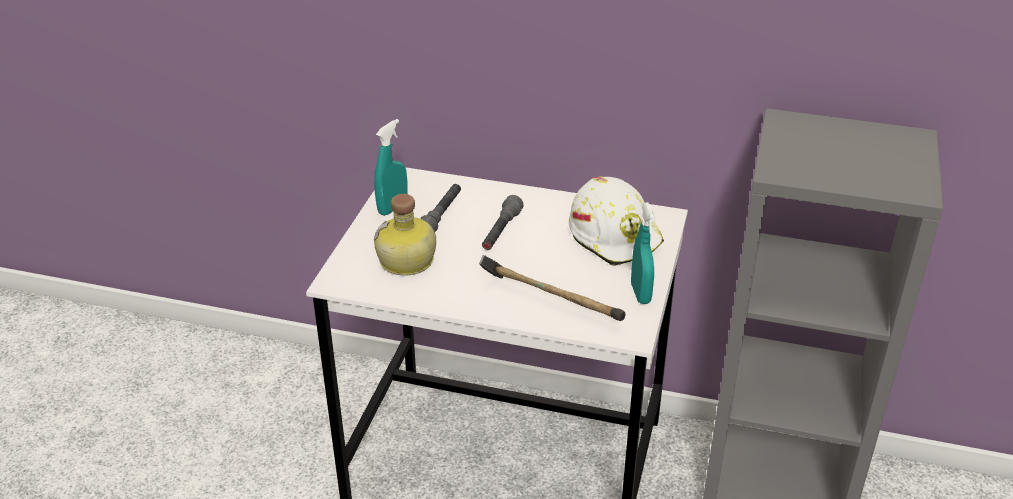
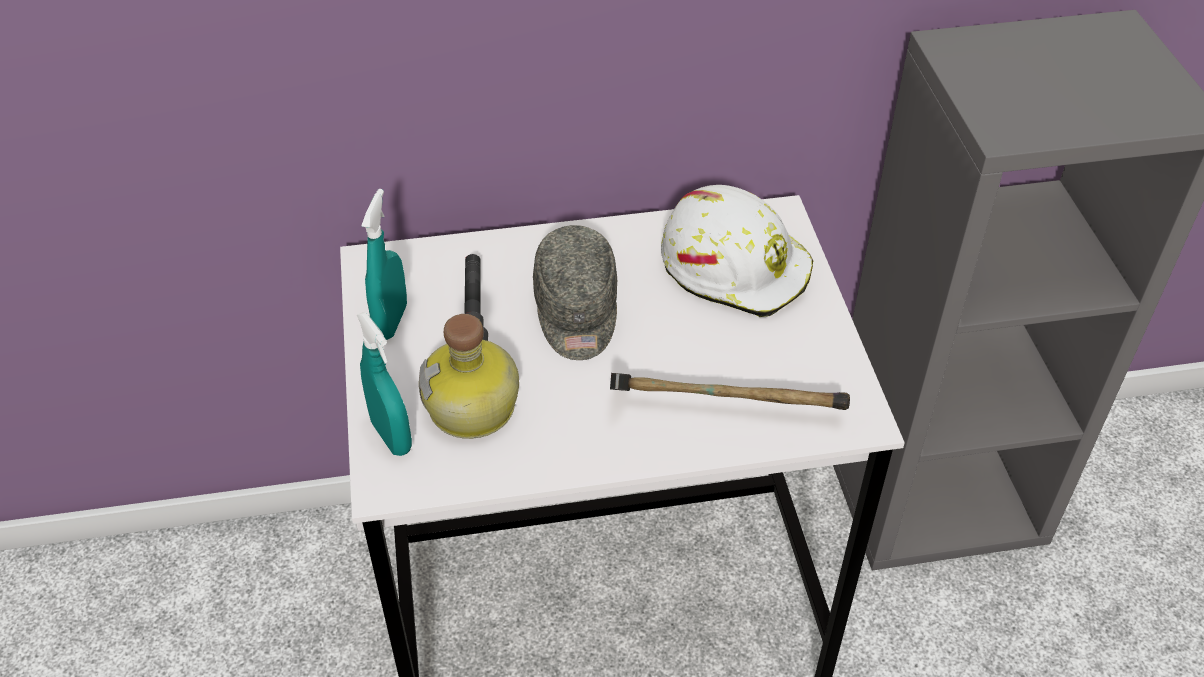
camera: 25 degrees left, 10 degrees up
grey flashlight [482,195,524,250] -> grey cap [533,225,617,360]
turquoise spray bottle [631,202,655,304] -> turquoise spray bottle moved to [357,312,412,456]

